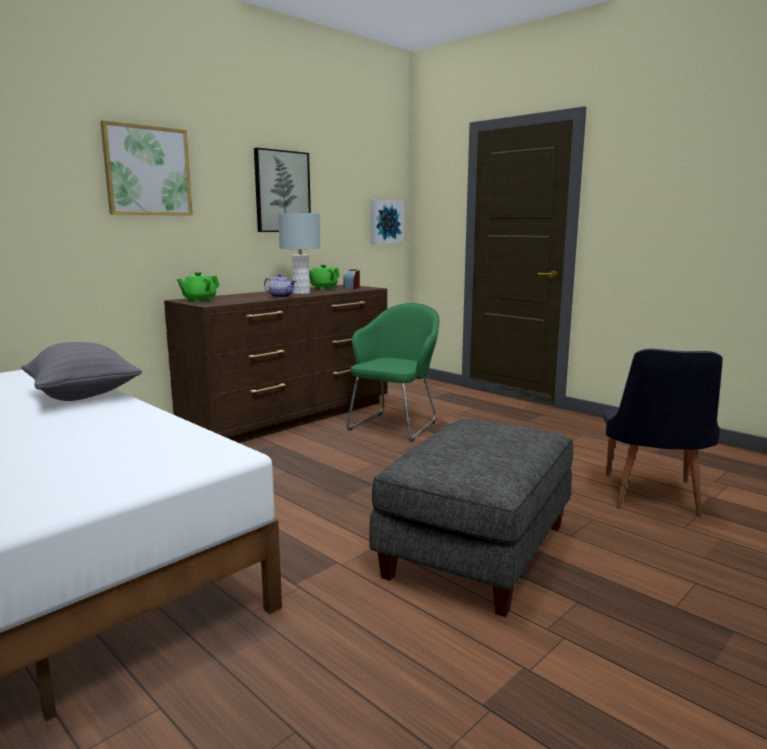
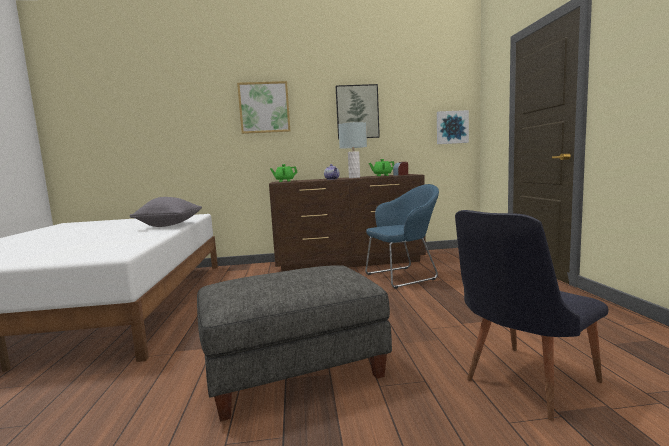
camera: 40 degrees right, 5 degrees down
green armchair [347,303,440,441] -> blue armchair [365,184,439,289]

